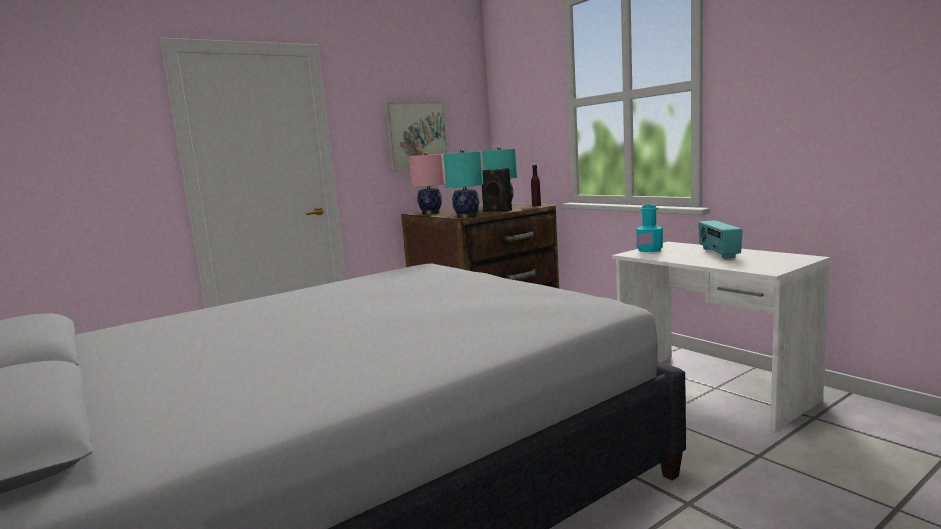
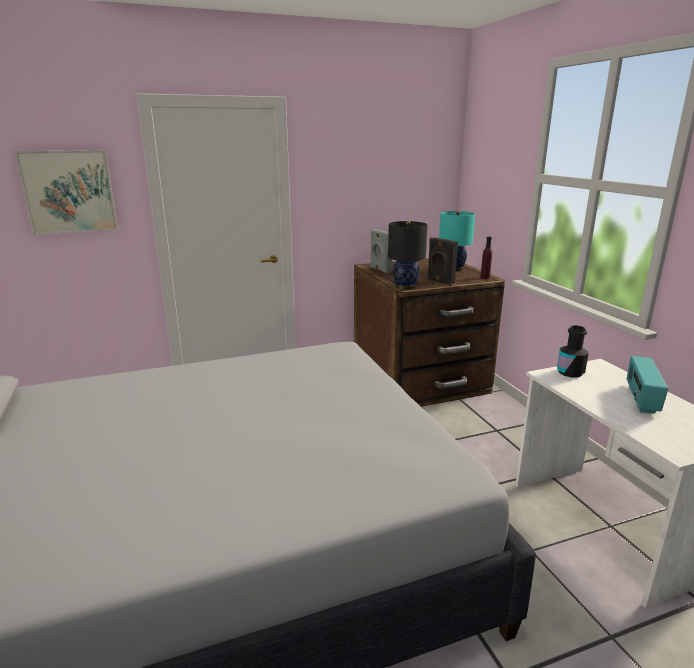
camera: 15 degrees right, 10 degrees up
picture [385,102,448,171] -> picture moved to [15,150,118,234]
pink table lamp [409,152,445,214] -> grey speaker [370,229,392,273]
turquoise table lamp [443,149,483,218] -> black table lamp [388,221,427,290]
turquoise bottle [636,205,663,252] -> black bottle [557,325,589,378]

